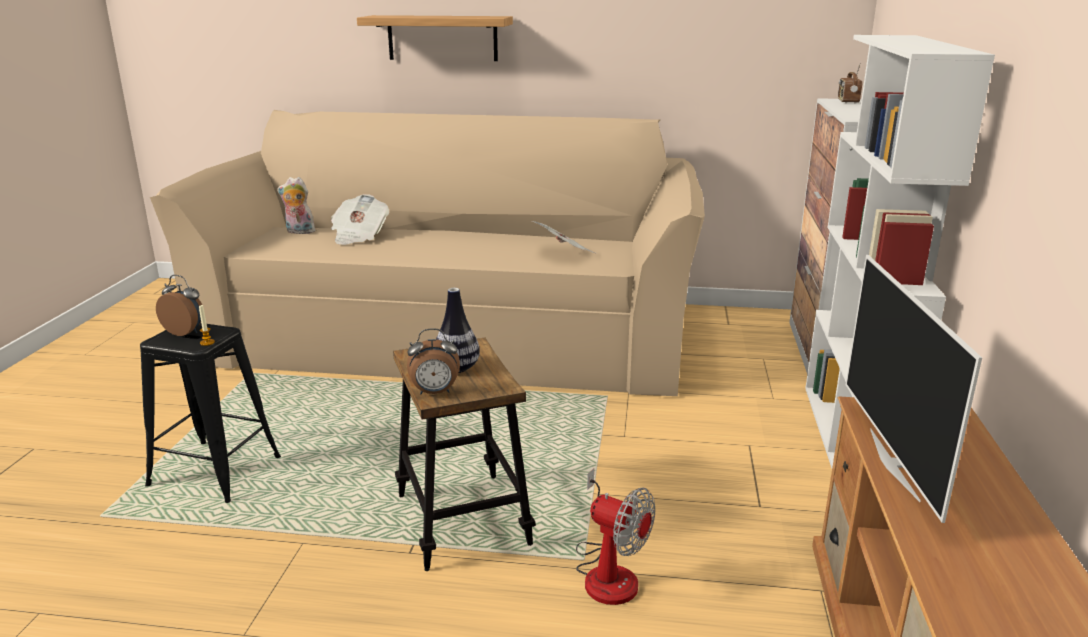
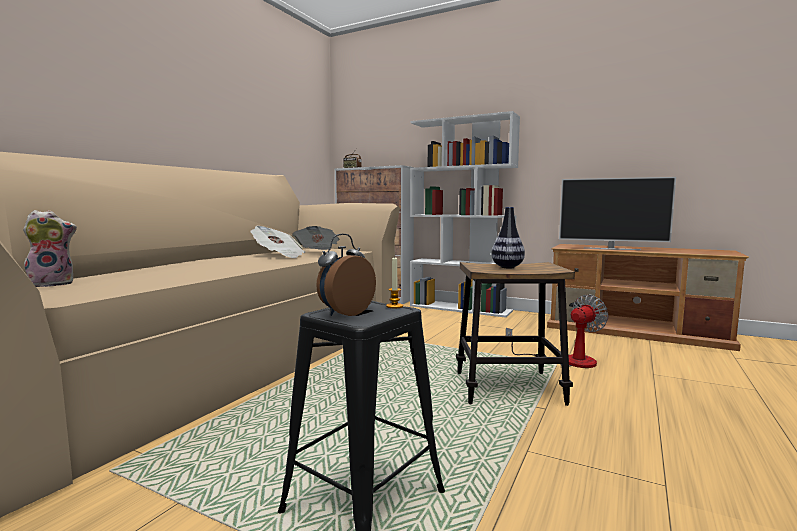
camera: 70 degrees left, 15 degrees down
plush toy [277,177,315,234] -> plush toy turned 150 degrees counterclockwise [23,210,77,287]
newspaper [331,194,390,245] -> newspaper moved to [250,226,305,258]
shelf [357,15,513,61] -> none
alarm clock [407,328,460,395] -> none

